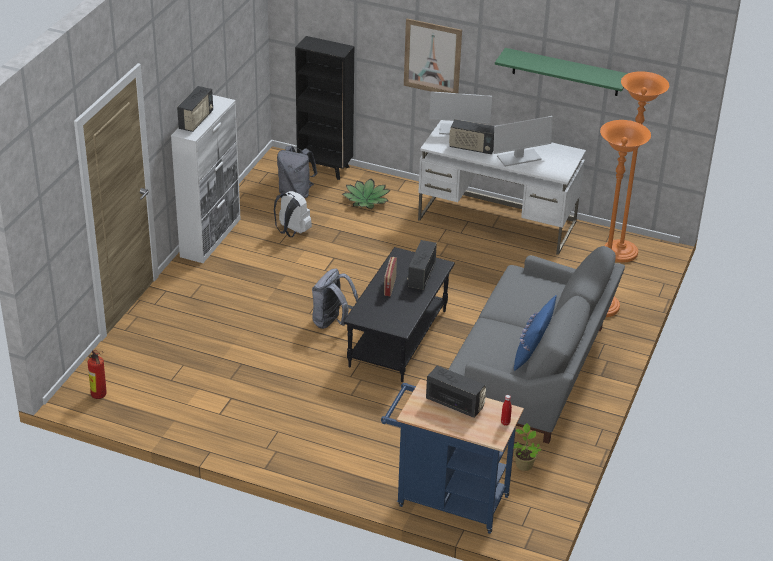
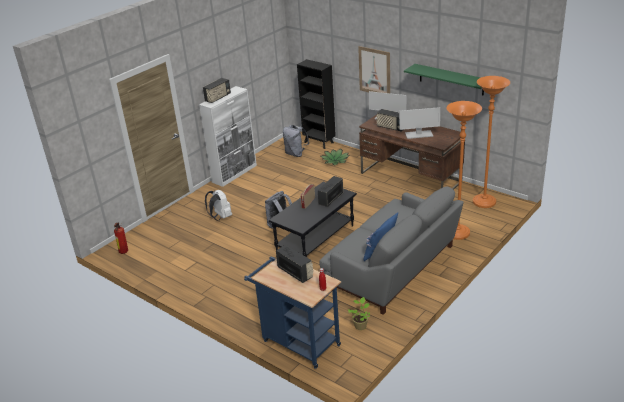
camera: 20 degrees right, 5 degrees down
white backpack [274,191,312,237] -> white backpack moved to [205,190,232,221]
white desk [418,120,586,255] -> brown desk [359,115,465,190]

